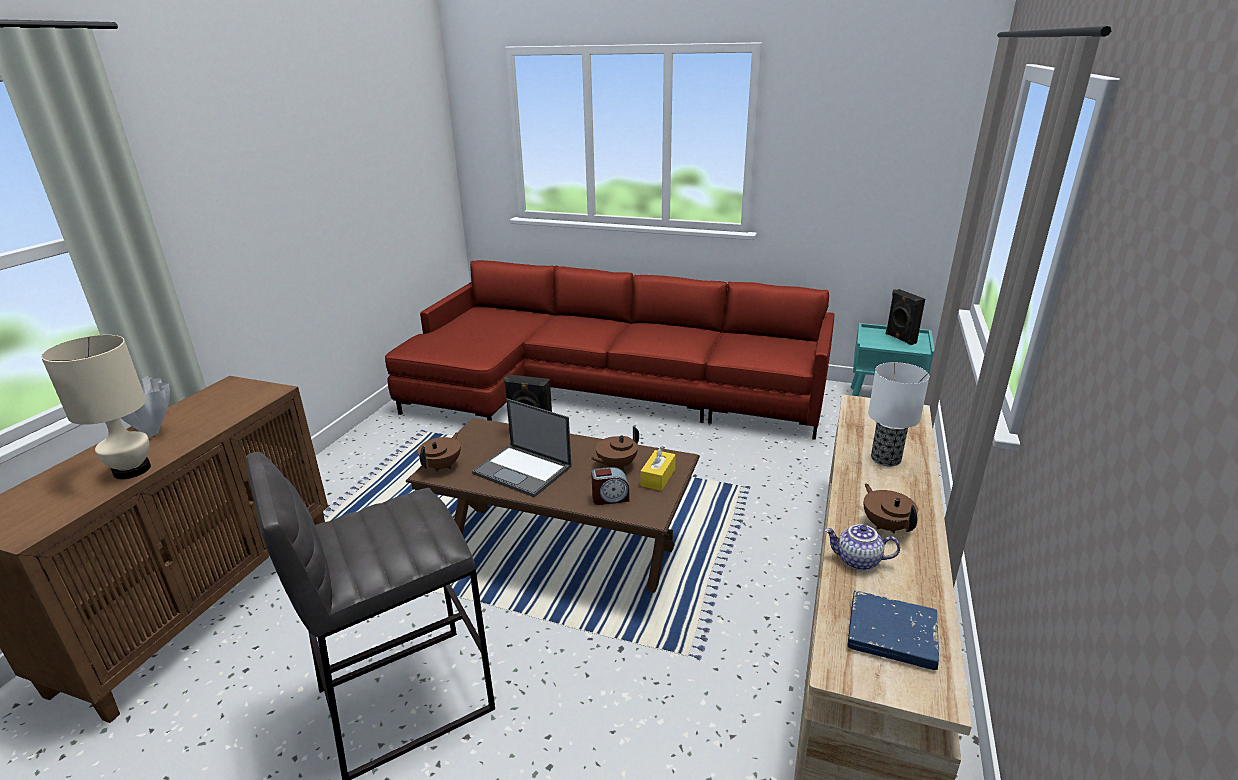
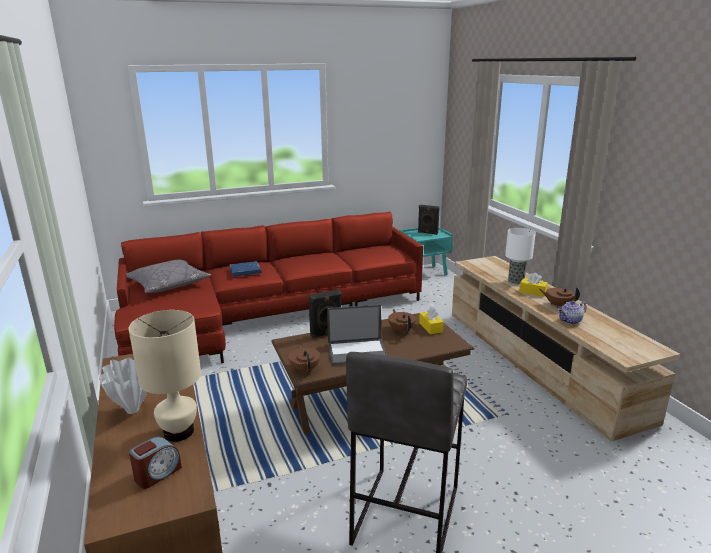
camera: 40 degrees left, 5 degrees down
brown teapot [590,427,639,470] -> brown teapot turned 150 degrees clockwise [388,309,416,334]
alarm clock [591,467,629,505] -> alarm clock moved to [129,436,182,489]
blue book [848,590,939,670] -> blue book moved to [229,261,262,277]
none -> grey pillow [126,259,211,293]
none -> yellow tissue box [519,273,548,297]

